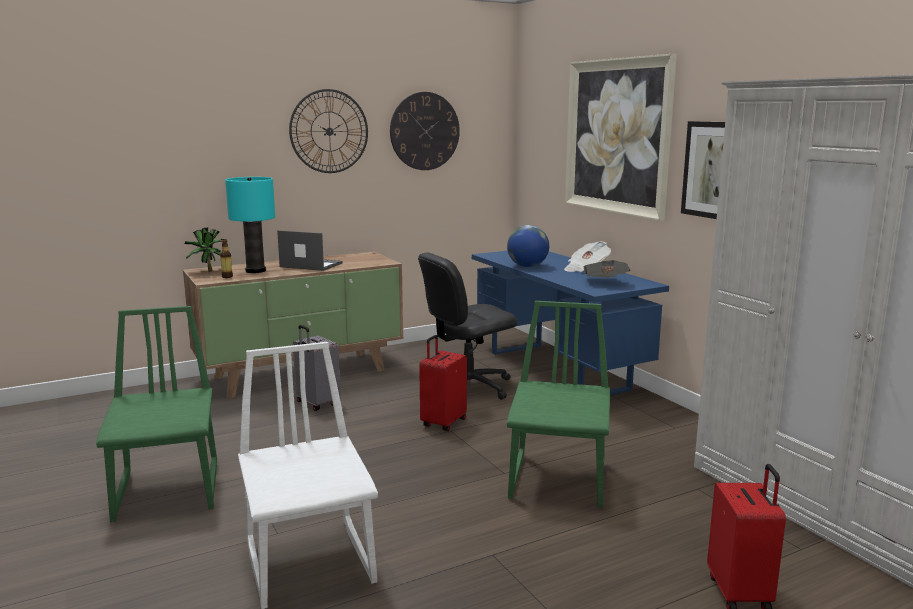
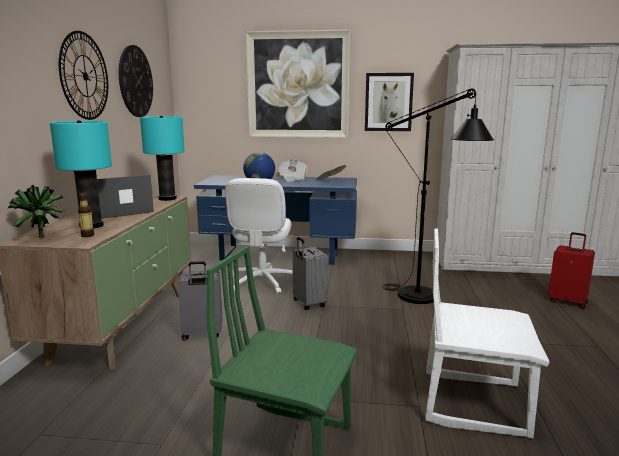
camera: 55 degrees left, 0 degrees up
black office chair [418,252,517,400] -> white office chair [225,178,293,294]
red suitcase [419,335,467,431] -> grey suitcase [292,237,328,310]
green chair [507,301,610,508] -> black floor lamp [382,88,494,304]
none -> turquoise table lamp [140,116,185,201]

